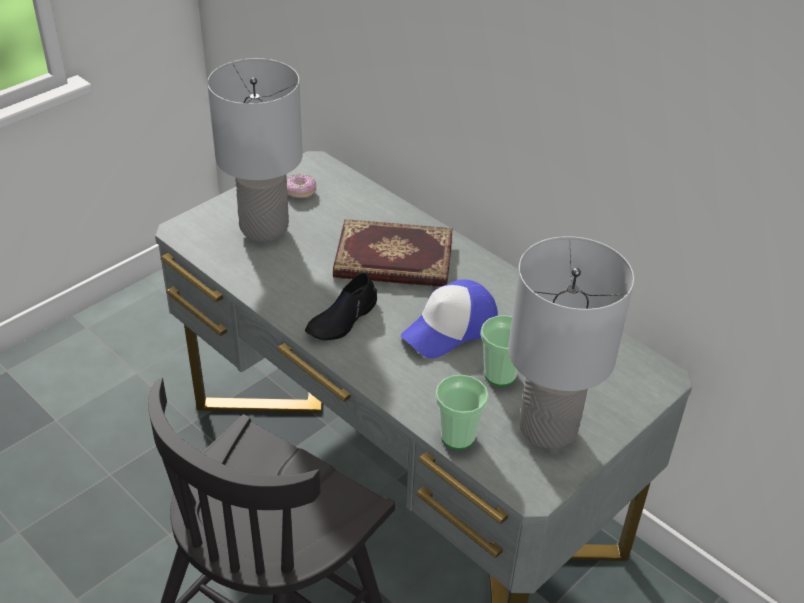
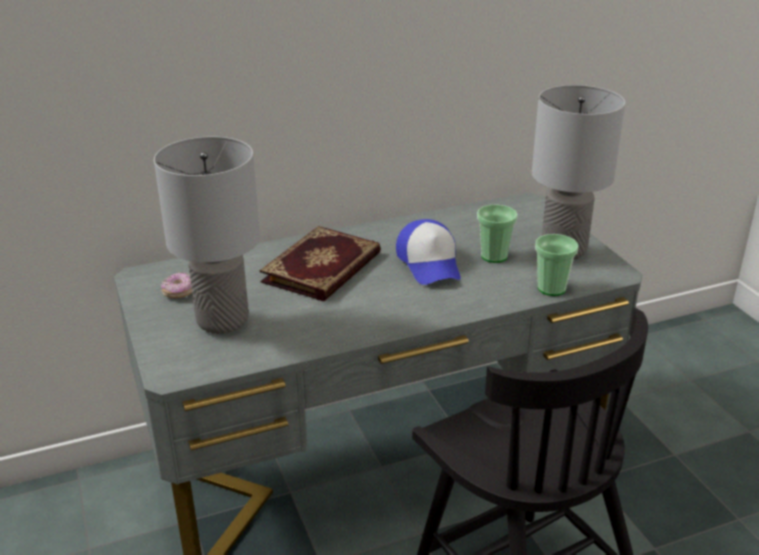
camera: 65 degrees left, 10 degrees down
black shoe [305,272,377,340] -> none

